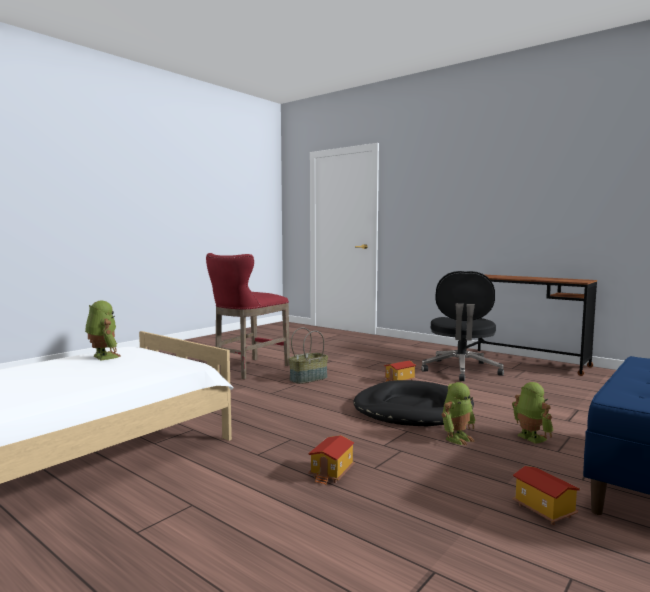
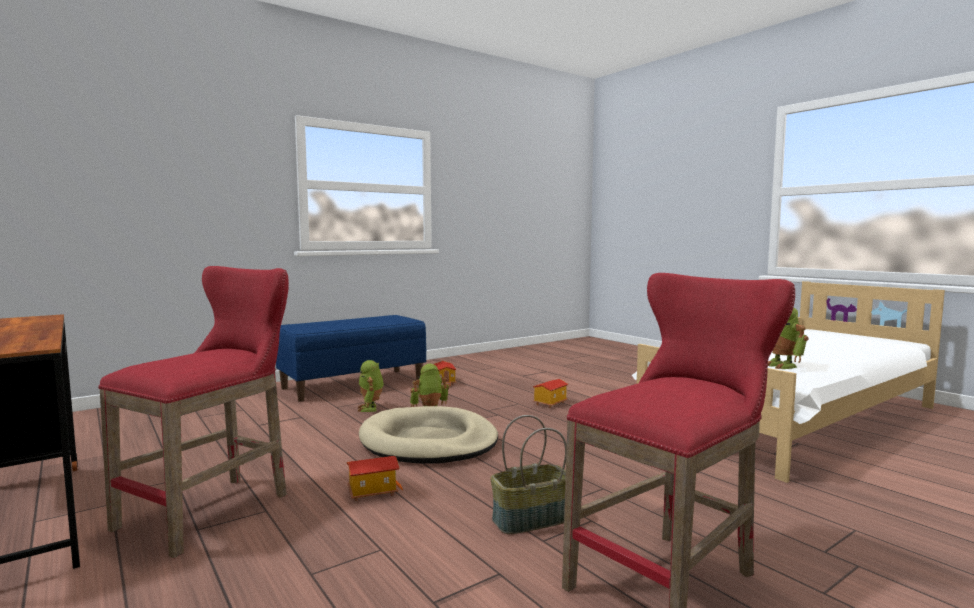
camera: 165 degrees left, 0 degrees up
black dog bed [353,380,474,426] -> beige dog bed [359,406,498,464]
black office chair [421,271,504,381] -> red stool [98,266,289,558]

